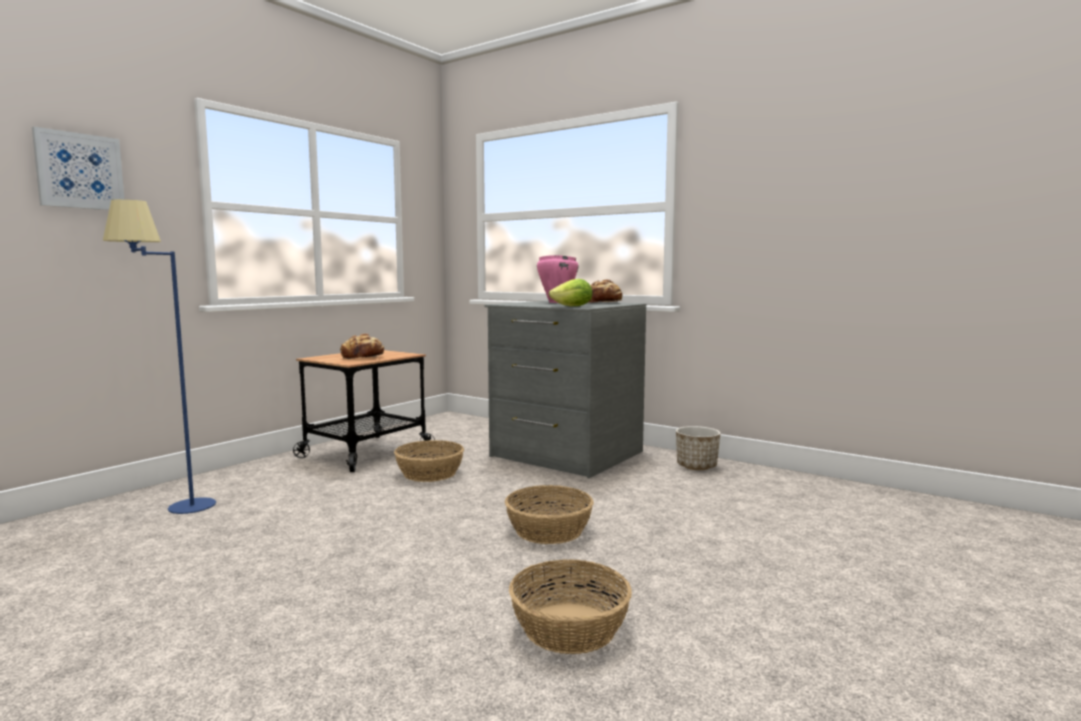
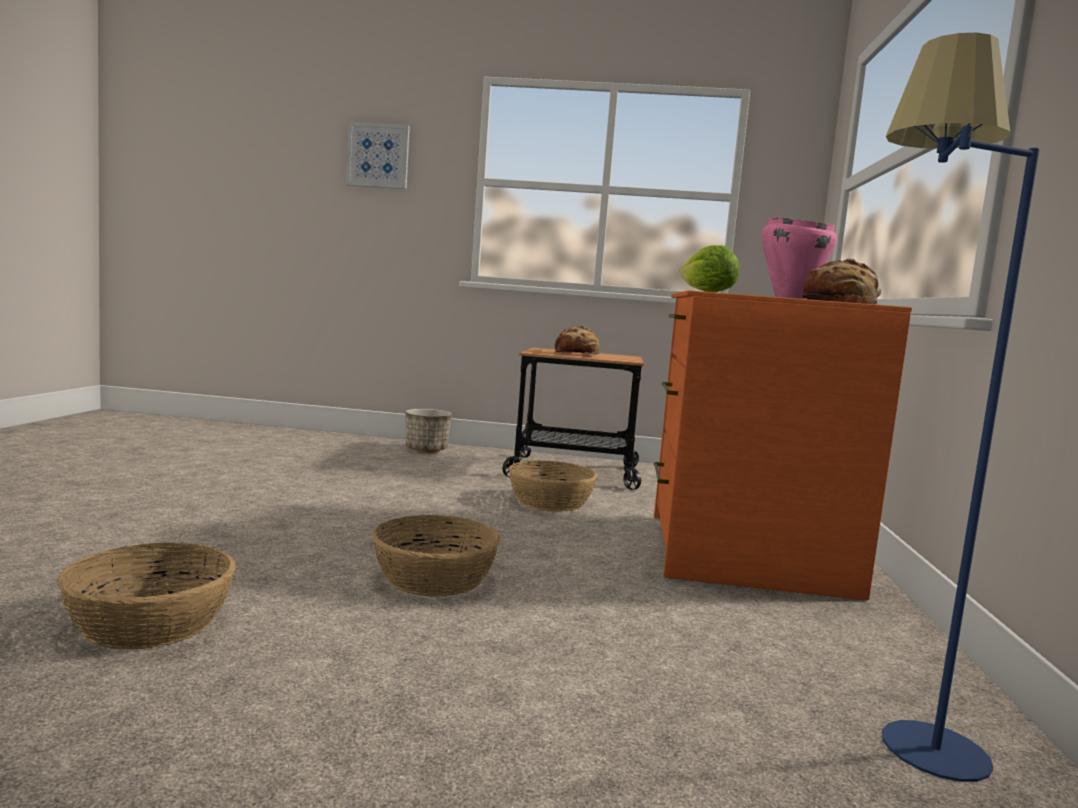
camera: 60 degrees right, 0 degrees up
blue floor lamp [103,199,216,514] -> blue floor lamp moved to [882,33,1040,782]
grey dresser [485,300,647,478] -> orange dresser [654,290,912,601]
planter [676,426,720,470] -> planter moved to [405,409,451,453]

